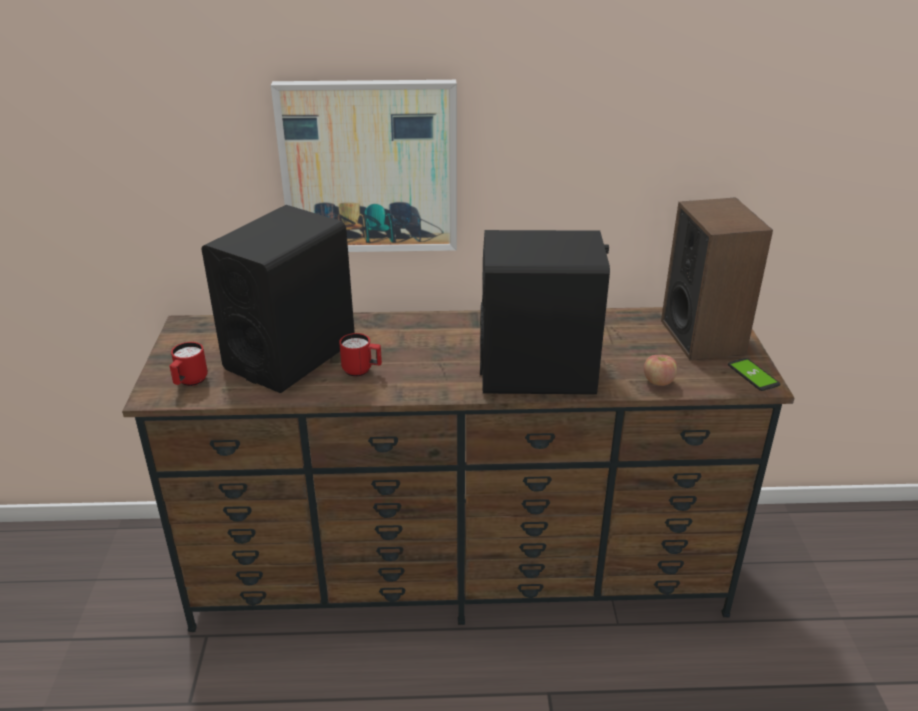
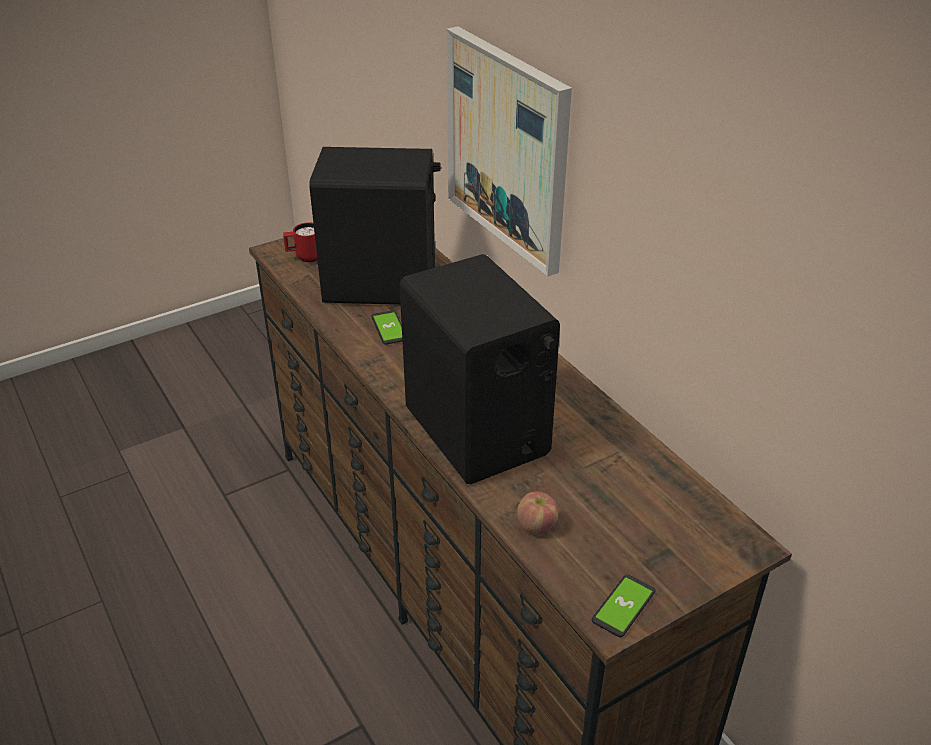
camera: 60 degrees right, 5 degrees up
red mug [339,333,382,377] -> phone [371,311,402,345]
speaker [661,197,773,360] -> none

